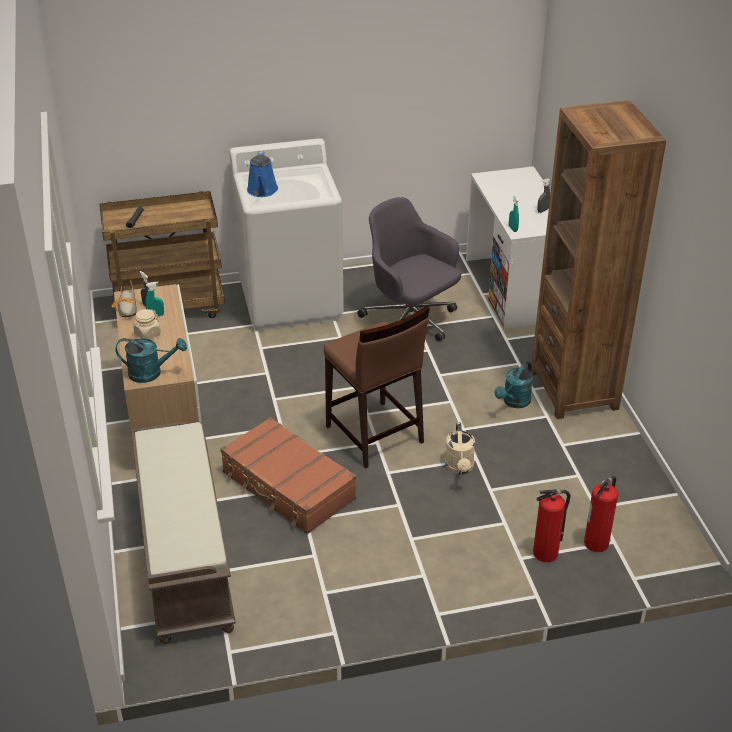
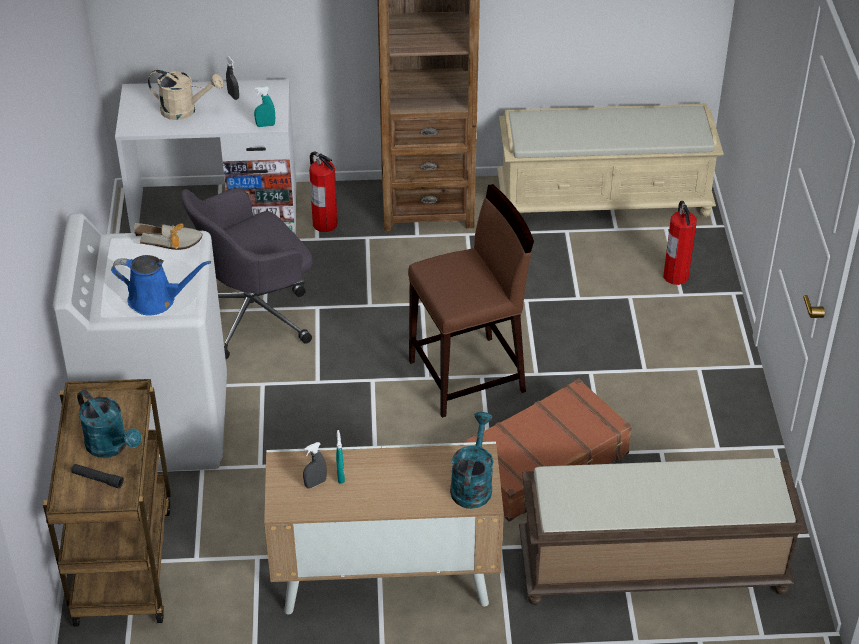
camera: 80 degrees left, 5 degrees up
shoe [111,280,137,317] -> shoe moved to [134,223,203,250]
beige jar [132,309,161,339] -> none
beige watering can [445,422,475,474] -> beige watering can moved to [148,70,223,120]
turquoise watering can [494,361,533,408] -> turquoise watering can moved to [77,390,142,458]
fire extinguisher [584,476,618,552] -> fire extinguisher moved to [309,152,338,232]
none -> beige bench [497,103,724,217]

